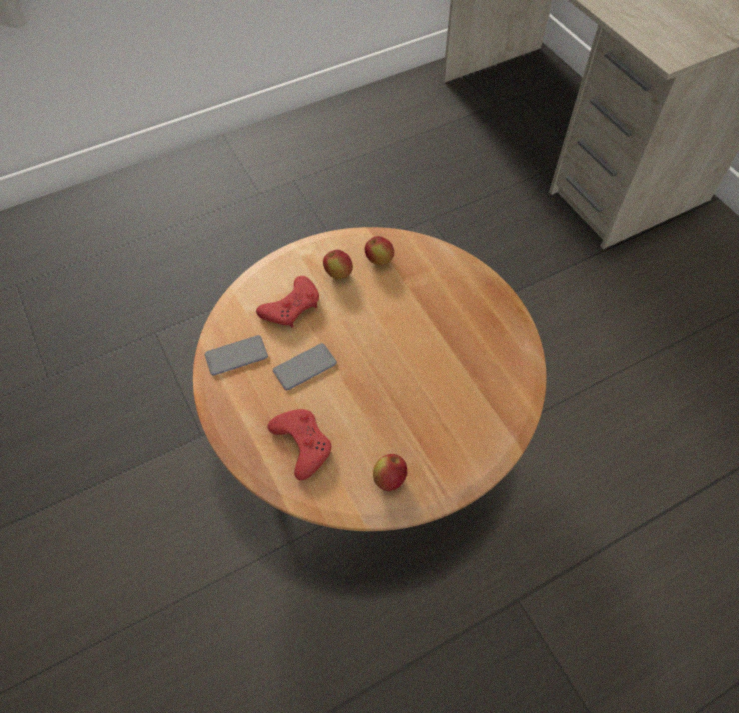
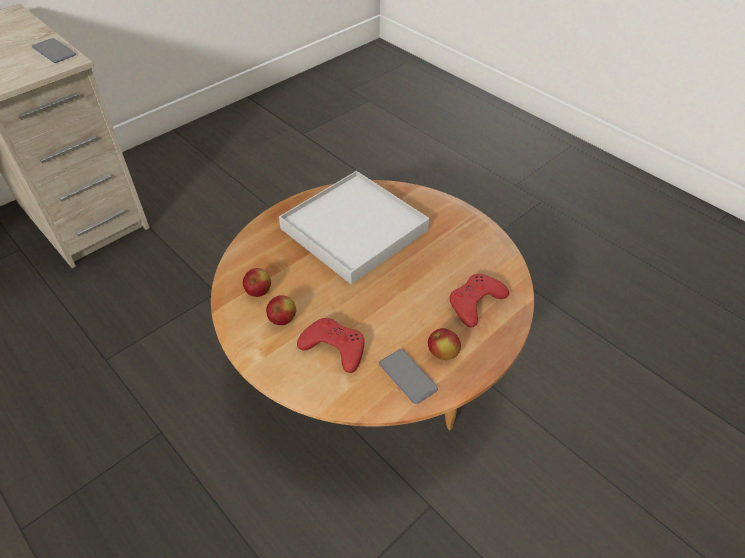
camera: 105 degrees left, 10 degrees down
phone [273,343,337,390] -> phone moved to [32,38,76,63]
apple [373,454,407,491] -> apple moved to [428,328,461,360]
none -> white tray [279,171,429,285]

